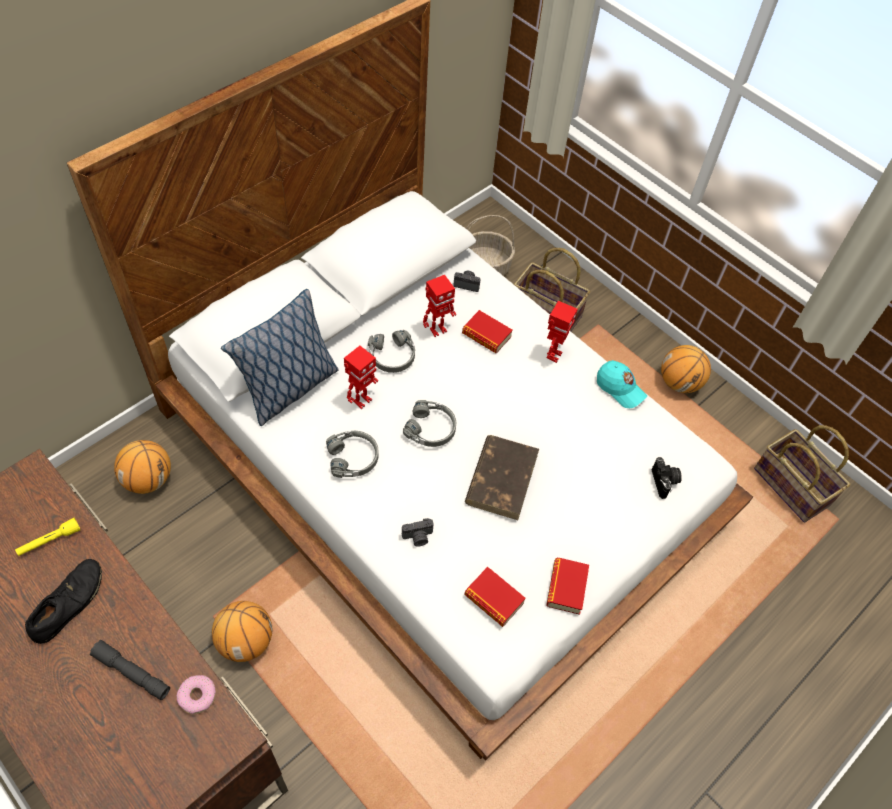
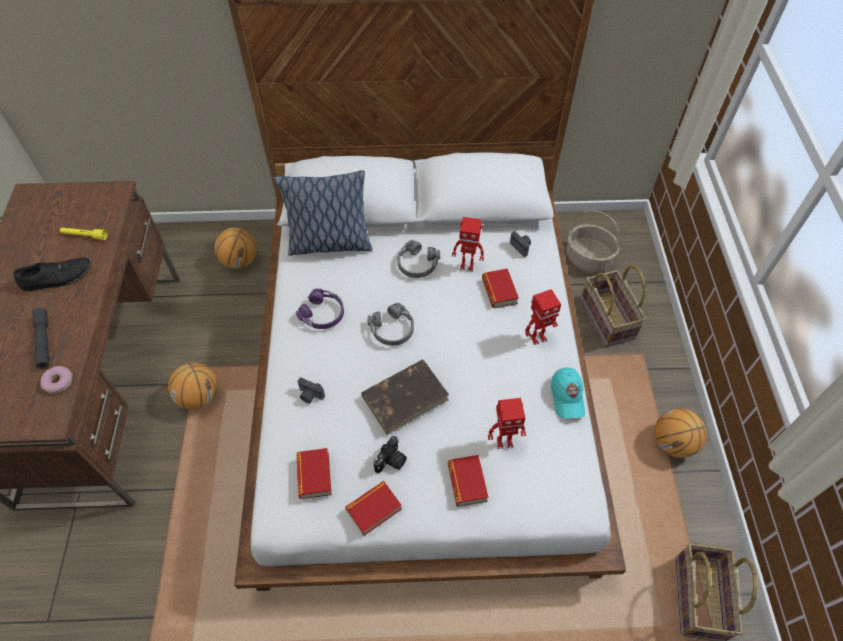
camera: 45 degrees right, 0 degrees up
grey headphones [326,431,379,478] -> purple headphones [296,289,344,329]
toy robot [344,346,378,409] -> toy robot moved to [488,398,526,449]
camera [652,457,682,499] -> camera moved to [374,436,407,473]
none -> book [448,455,489,507]

